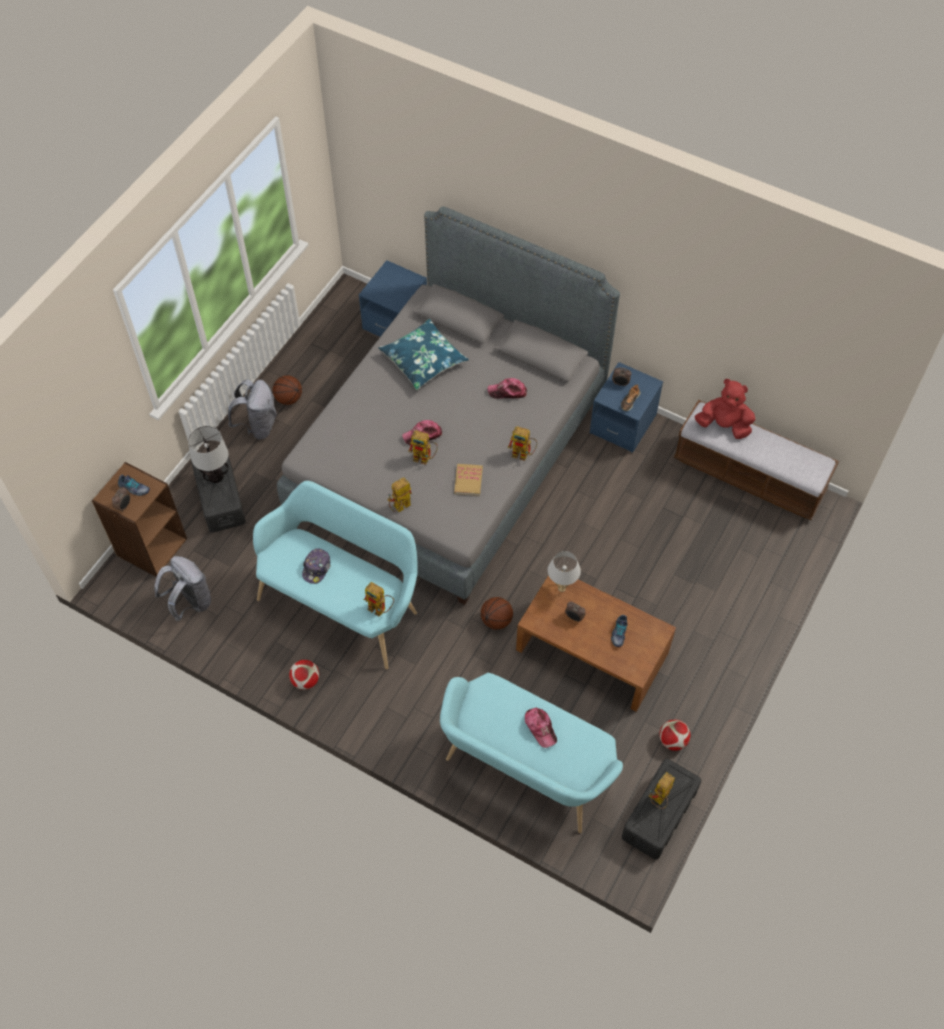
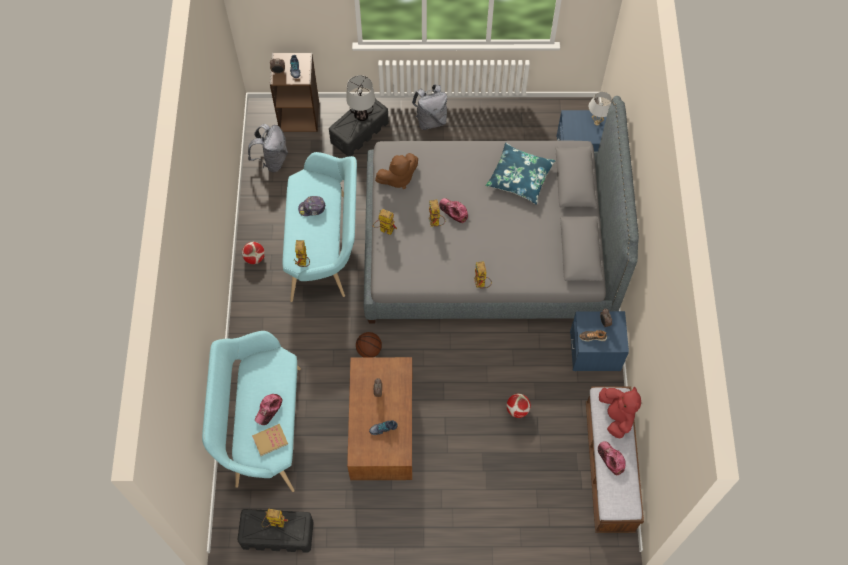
camera: 60 degrees right, 5 degrees up
basketball [272,375,302,405] -> none
book [454,464,483,496] -> book moved to [252,424,288,456]
cap [487,378,527,399] -> cap moved to [598,441,626,475]
white table lamp [547,551,581,592] -> white table lamp moved to [589,92,612,125]
football [659,720,691,751] -> football moved to [506,394,531,418]
none -> brown plush toy [375,153,418,189]

